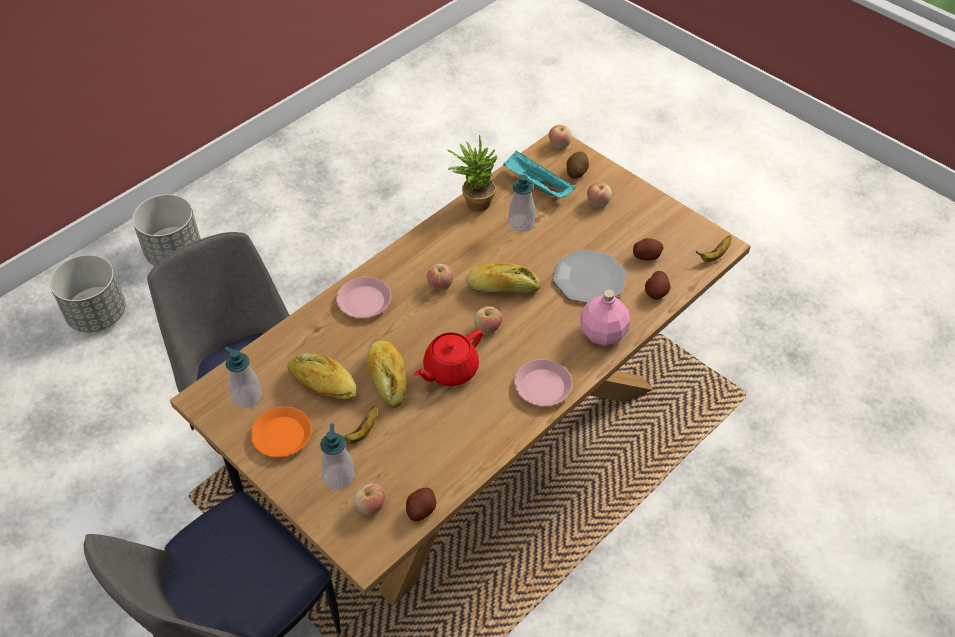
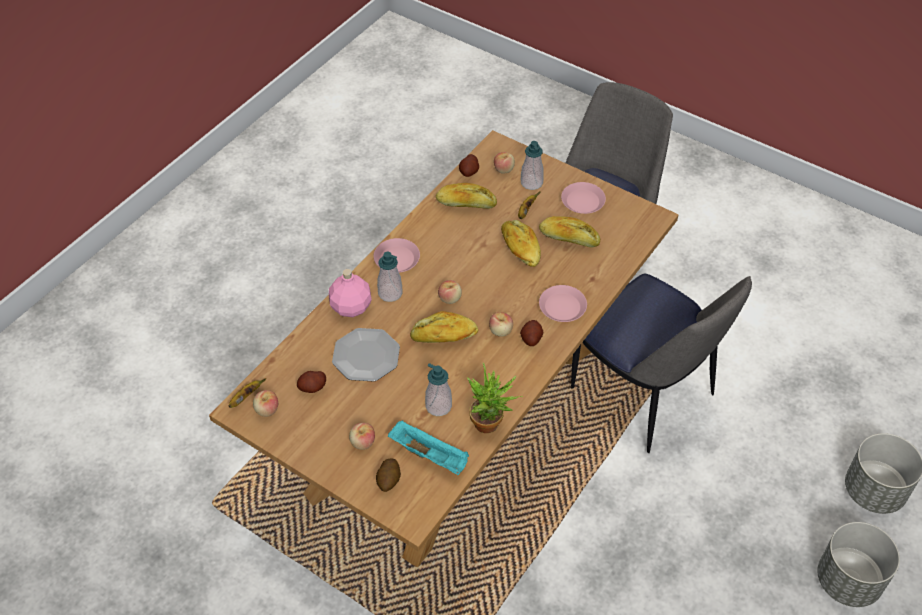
camera: 170 degrees right, 0 degrees up
soap dispenser [224,346,262,408] -> soap dispenser moved to [377,252,403,302]
orange plate [251,407,312,457] -> pink plate [561,182,606,214]
red teapot [414,329,483,386] -> none
apple [549,125,572,149] -> apple moved to [253,390,278,417]
potato [645,271,671,300] -> potato moved to [520,320,543,346]
none -> bread [436,183,497,209]

